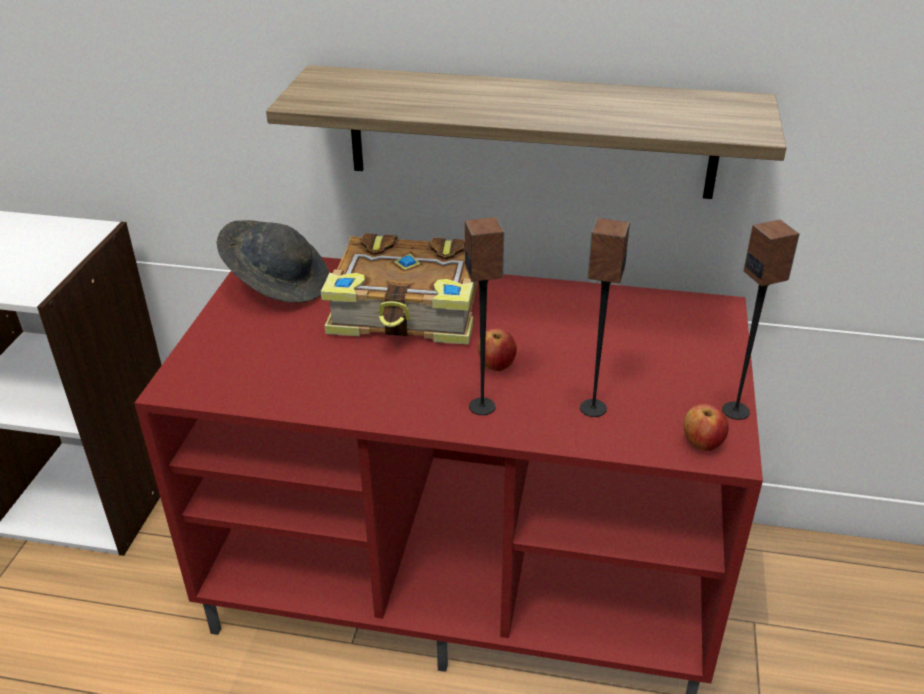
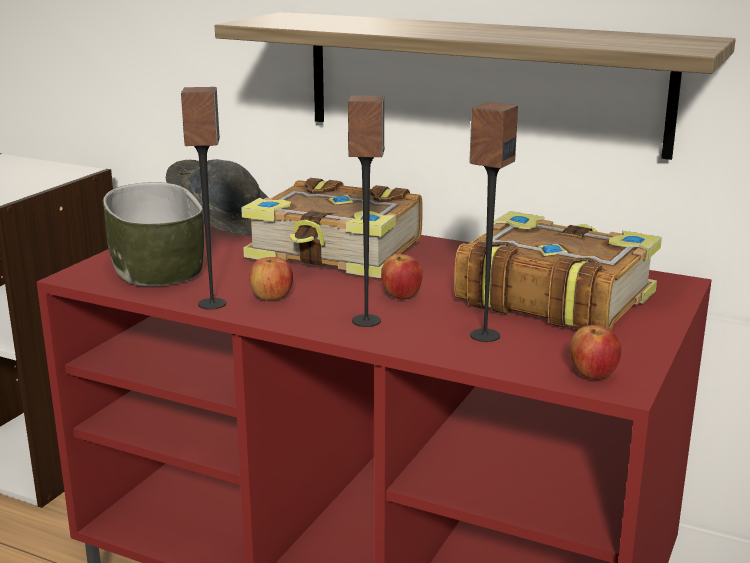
camera: 15 degrees right, 15 degrees down
speaker [722,220,800,420] -> speaker moved to [181,87,226,310]
none -> bowl [103,182,204,286]
none -> apple [249,257,293,300]
none -> book [454,211,662,330]

